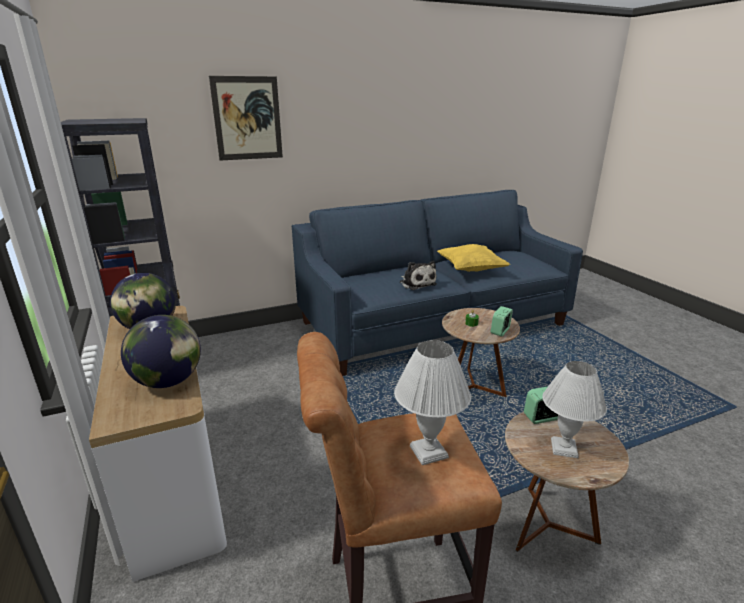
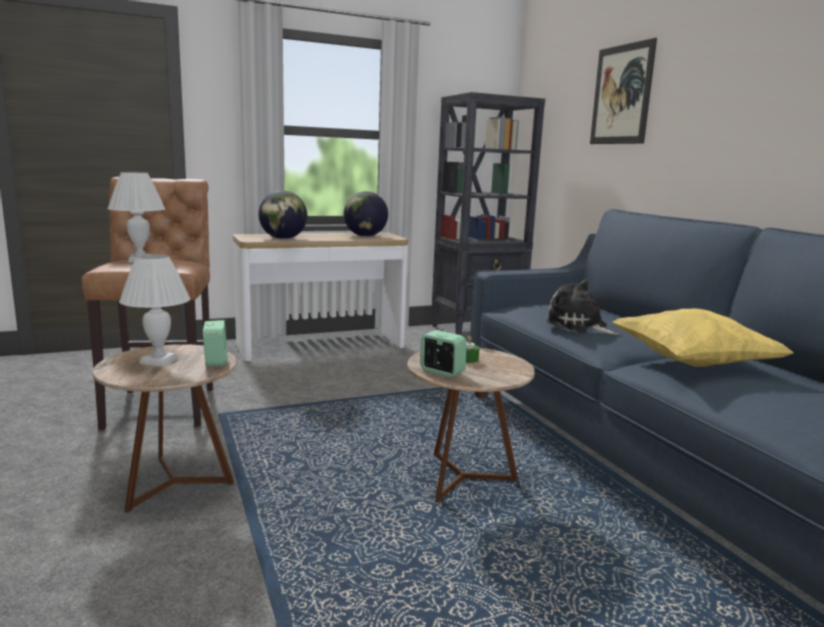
camera: 90 degrees right, 10 degrees down
plush toy [400,261,437,290] -> plush toy turned 75 degrees clockwise [545,279,619,335]

